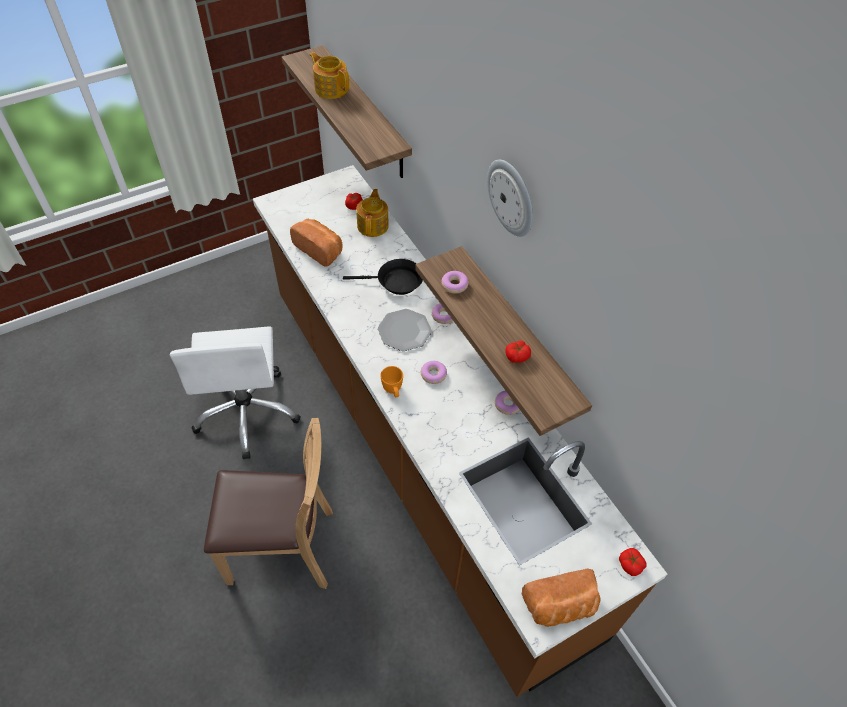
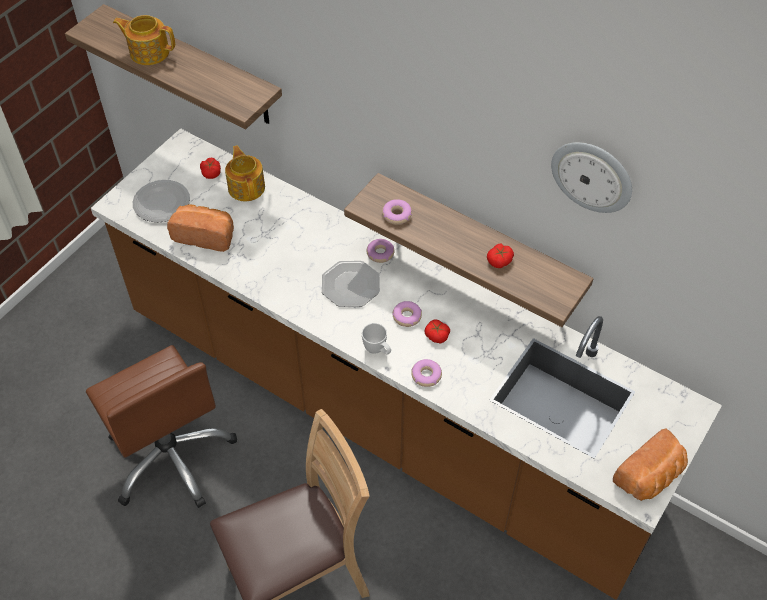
camera: 25 degrees left, 0 degrees up
white office chair [170,326,301,459] -> brown office chair [86,345,237,508]
black frying pan [343,259,423,295] -> none
orange mug [380,366,403,397] -> white mug [362,323,391,354]
wall clock [487,160,533,237] -> wall clock moved to [551,142,632,213]
donut [495,391,520,415] -> donut moved to [411,359,442,387]
tomato [619,548,647,576] -> tomato moved to [425,320,450,344]
none -> plate [133,180,190,222]

